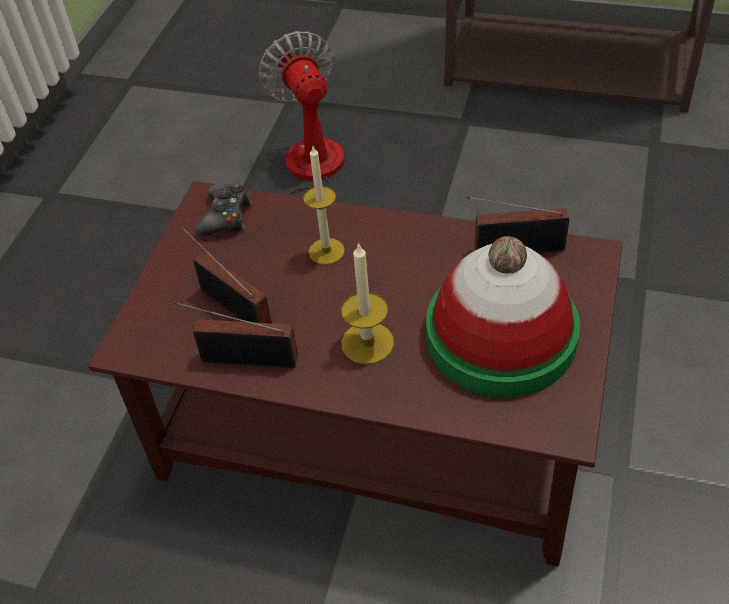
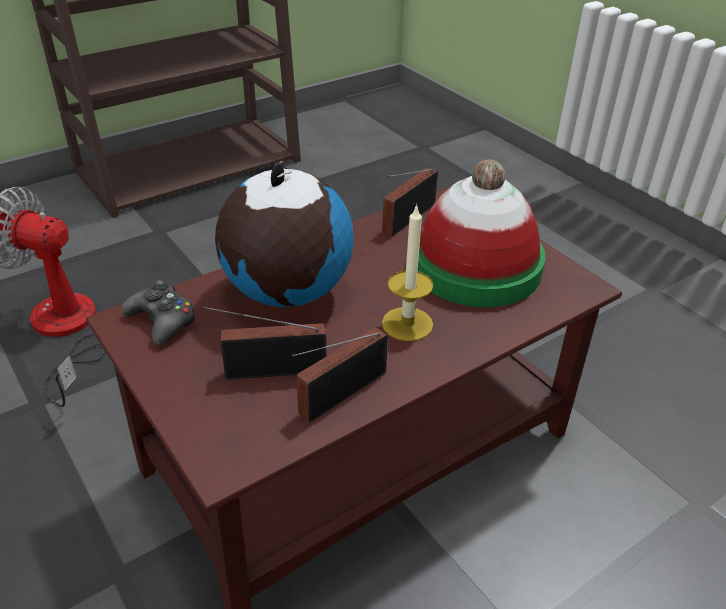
camera: 55 degrees left, 10 degrees down
candle [303,146,345,265] -> globe [215,161,354,307]

